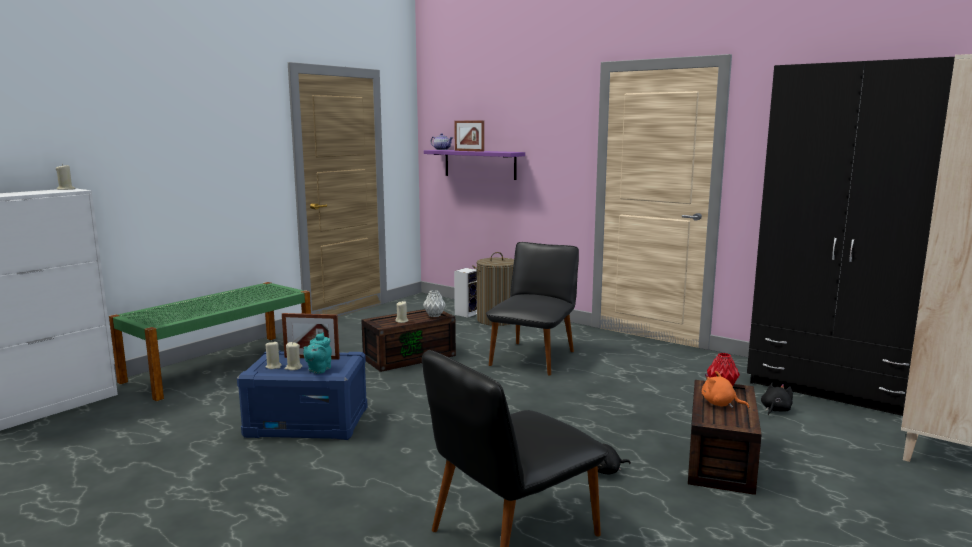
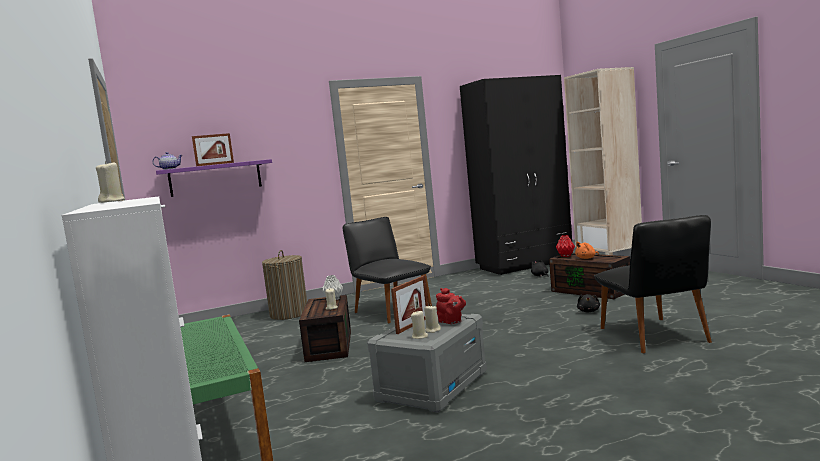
camera: 60 degrees left, 5 degrees down
blue storage box [237,350,368,440] -> grey storage box [367,314,487,413]
turquoise teapot [303,332,332,374] -> red teapot [436,288,466,324]
speaker [454,268,477,318] -> none

